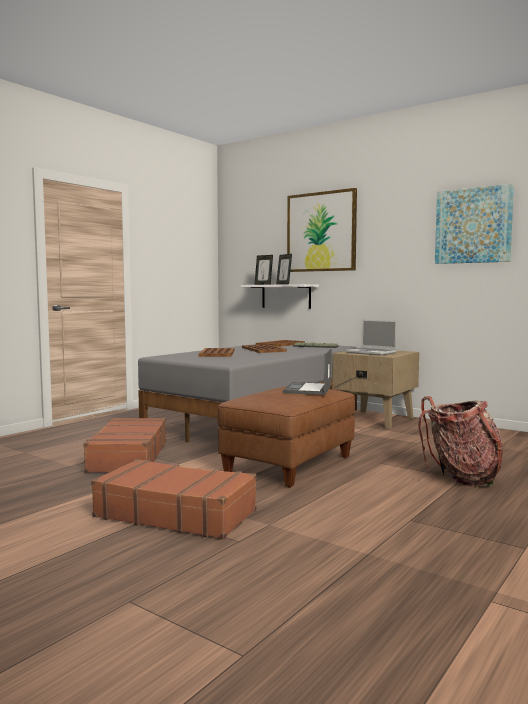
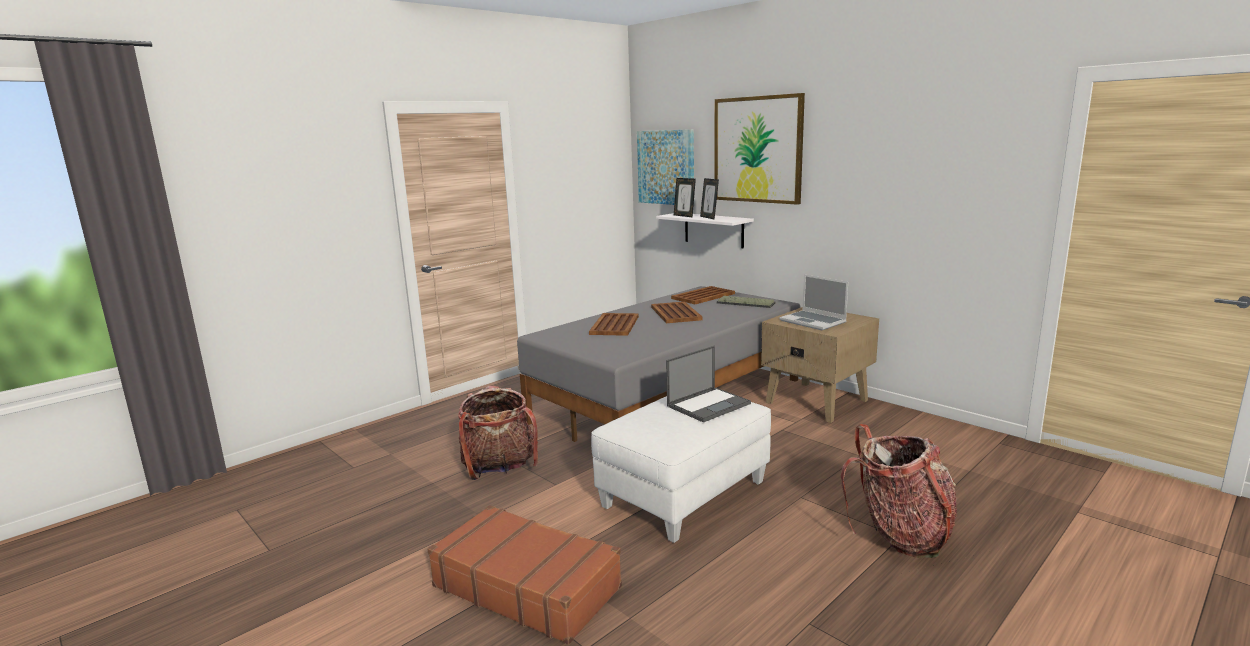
camera: 10 degrees right, 10 degrees up
brown suitcase [82,418,166,473] -> backpack [458,386,538,480]
brown ottoman [218,386,355,488] -> white ottoman [591,396,771,543]
laptop [283,349,331,395] -> laptop turned 150 degrees counterclockwise [666,346,751,423]
picture [435,184,514,264] -> picture moved to [637,129,694,206]

